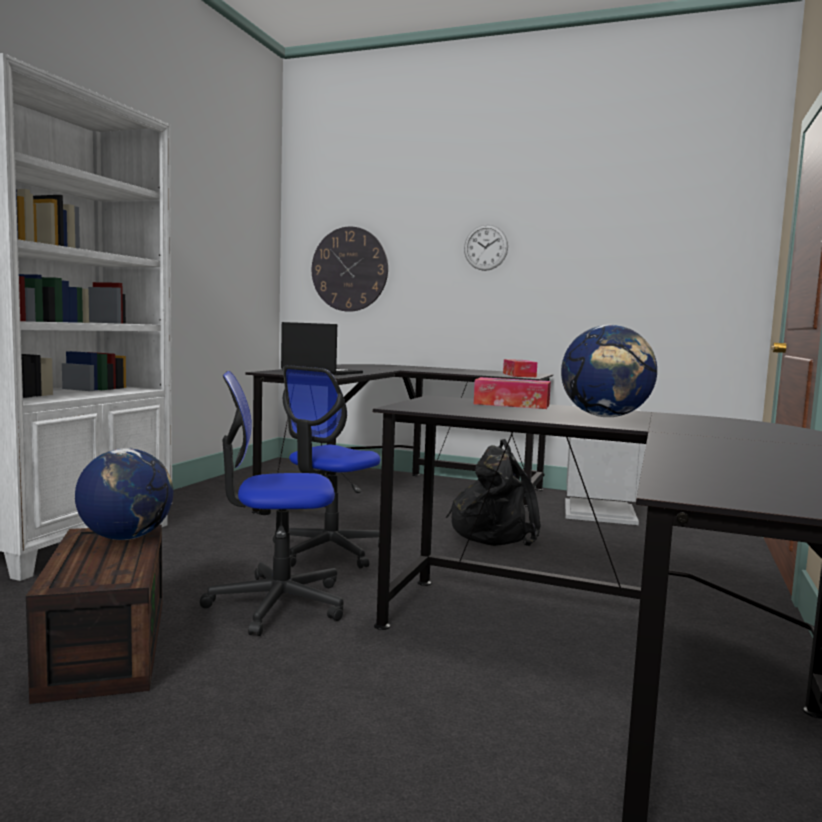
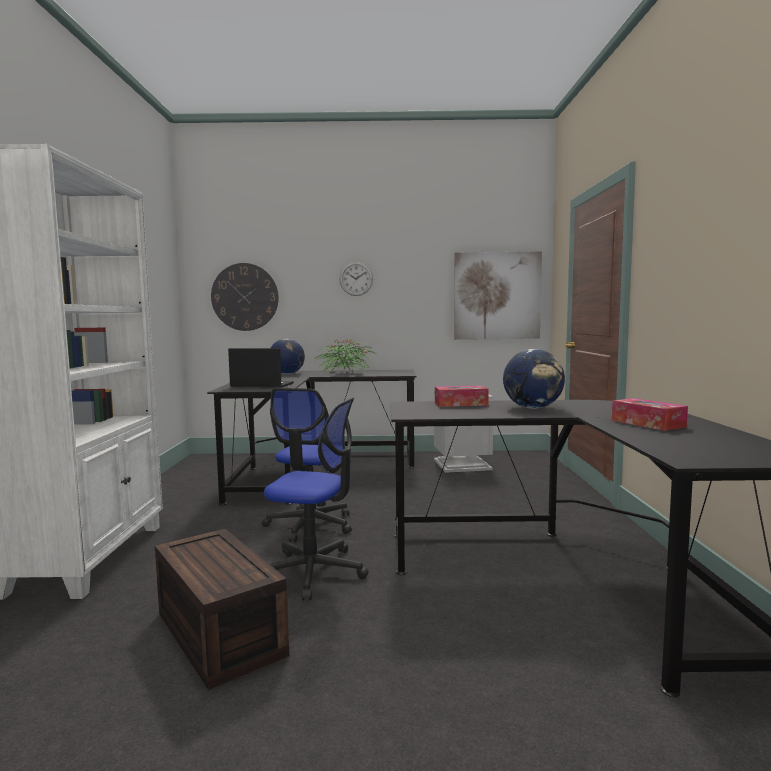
camera: 20 degrees left, 0 degrees up
globe [75,448,173,540] -> globe moved to [271,339,305,374]
office chair [200,371,344,636] -> office chair turned 135 degrees counterclockwise [264,398,368,601]
black backpack [446,439,540,546] -> none
tissue box [503,359,537,377] -> tissue box moved to [612,398,688,431]
none -> potted plant [314,338,378,373]
none -> picture [454,251,542,340]

